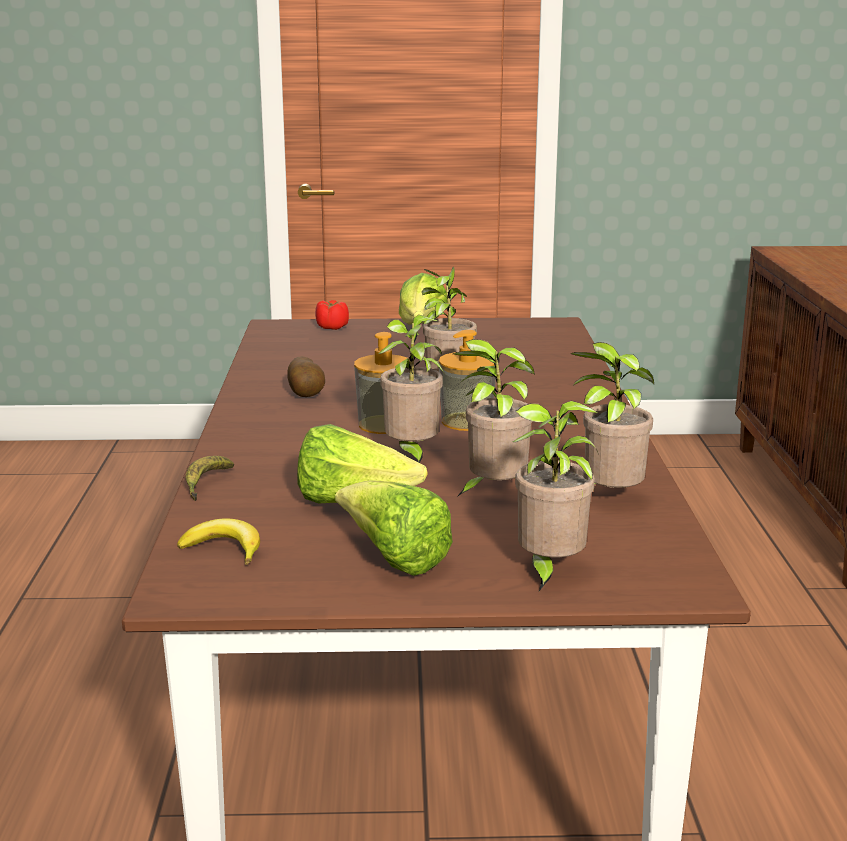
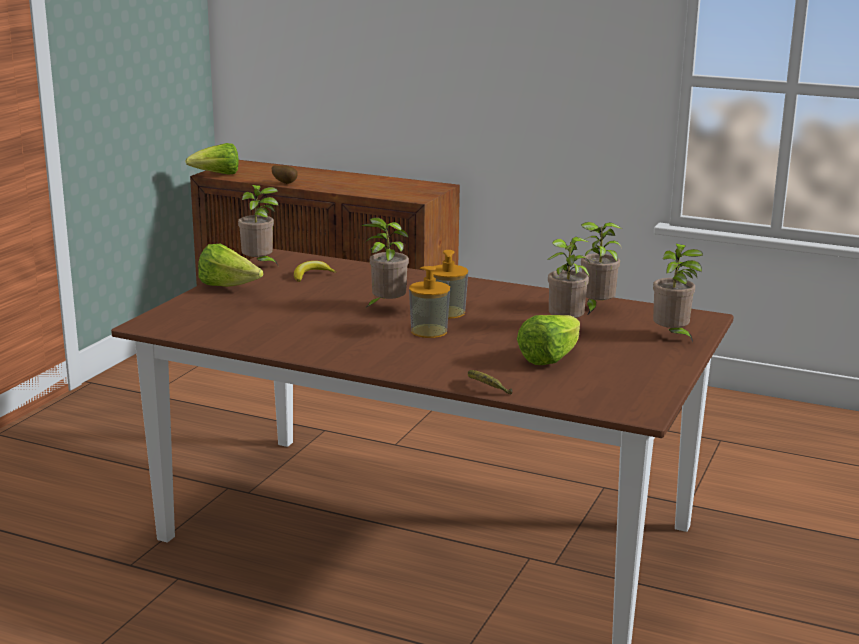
camera: 65 degrees left, 0 degrees up
banana [177,519,260,565] -> banana moved to [294,261,336,282]
potato [287,356,325,397] -> potato moved to [272,165,298,184]
tomato [315,300,349,330] -> none
lettuce [335,480,453,576] -> lettuce moved to [185,143,239,175]
potted plant [378,315,445,463] -> potted plant moved to [238,185,278,265]

